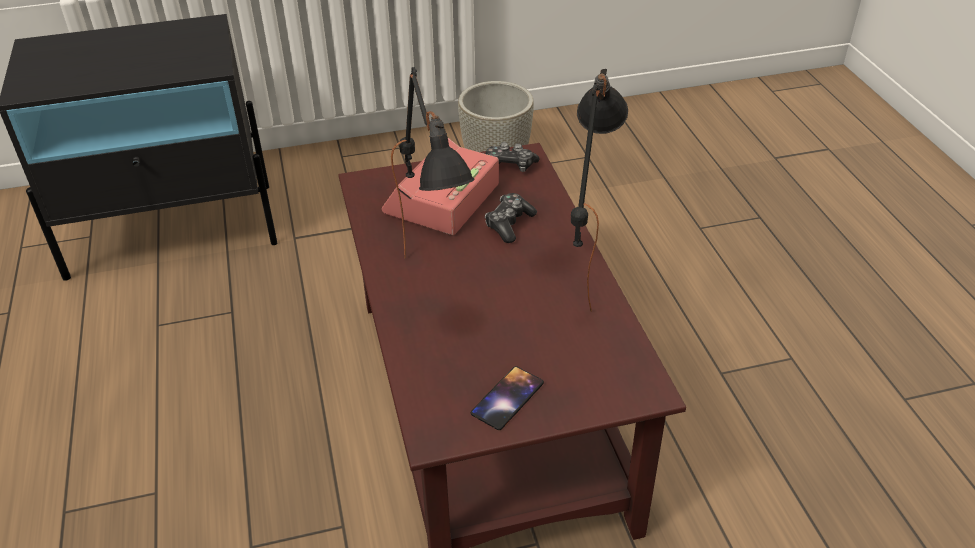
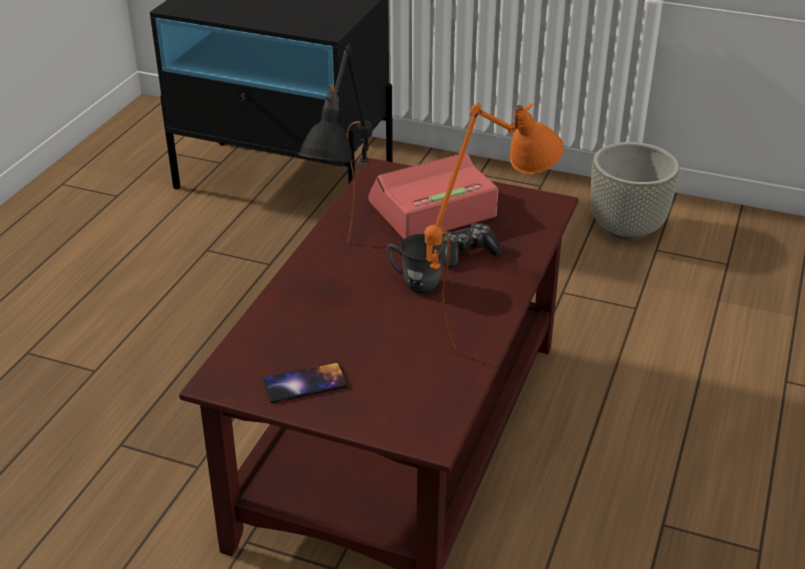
camera: 35 degrees right, 5 degrees down
game controller [485,142,539,172] -> none
black table lamp [571,69,628,312] -> orange table lamp [424,103,564,353]
none -> grey mug [387,234,445,294]

